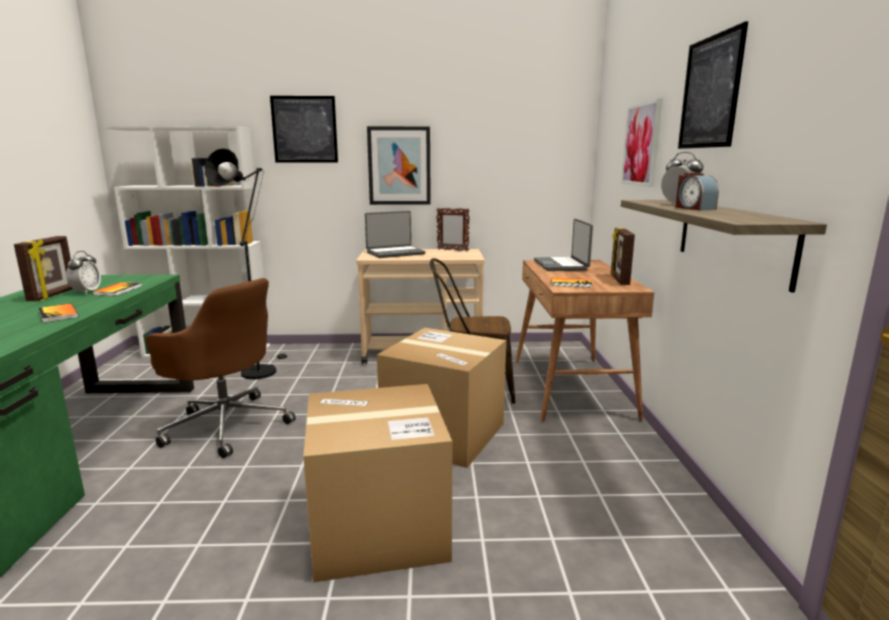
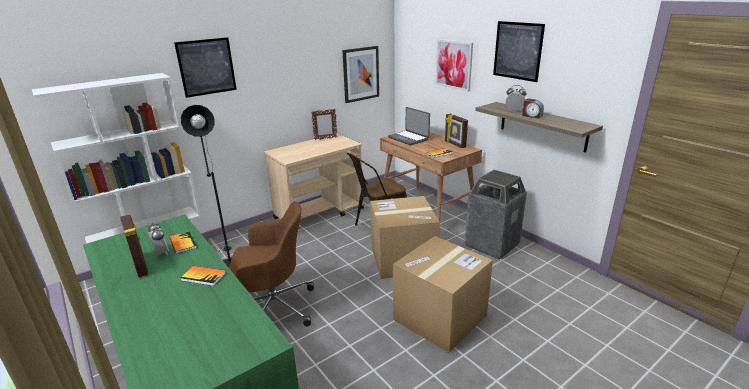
camera: 35 degrees left, 10 degrees up
laptop [365,211,425,258] -> none
picture [367,126,431,205] -> picture moved to [342,46,379,103]
none -> trash can [465,170,527,260]

